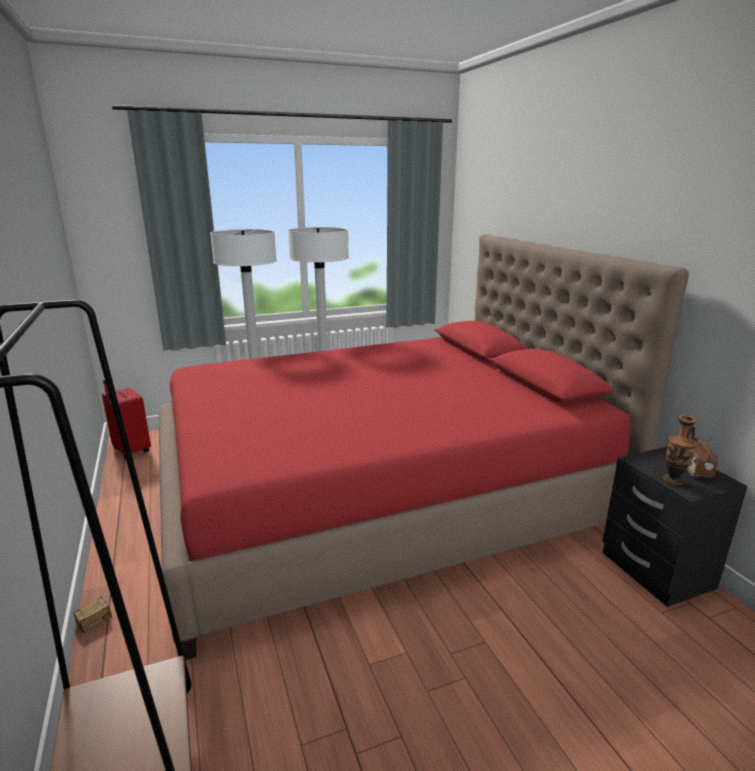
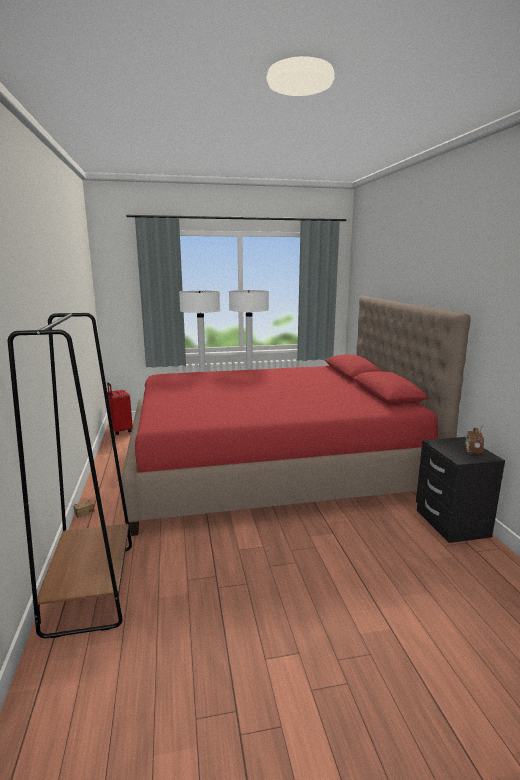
camera: 10 degrees right, 5 degrees down
vase [663,415,697,485] -> none

